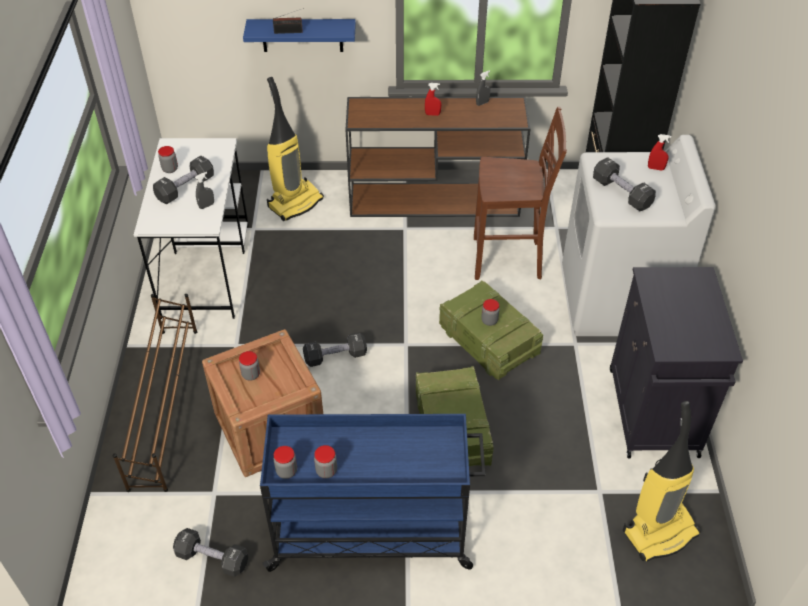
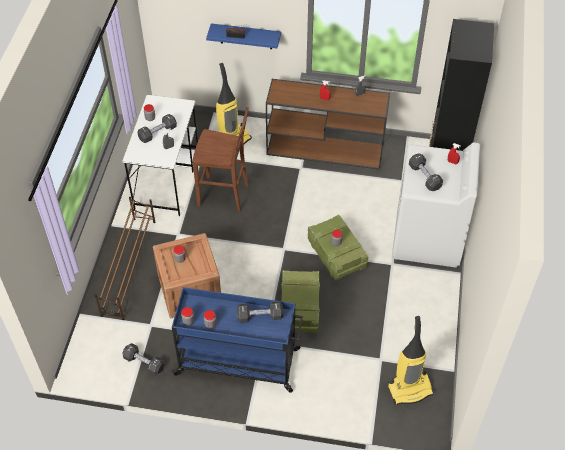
camera: 10 degrees right, 5 degrees up
black dumbbell [303,333,367,367] -> black dumbbell moved to [237,302,283,323]
brown stool [474,107,567,280] -> brown stool moved to [193,107,249,212]
black cabinet [610,267,743,458] -> none

